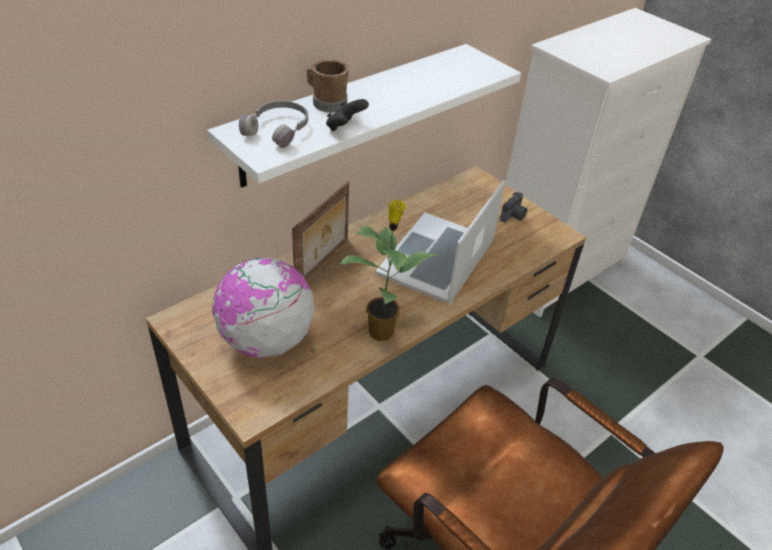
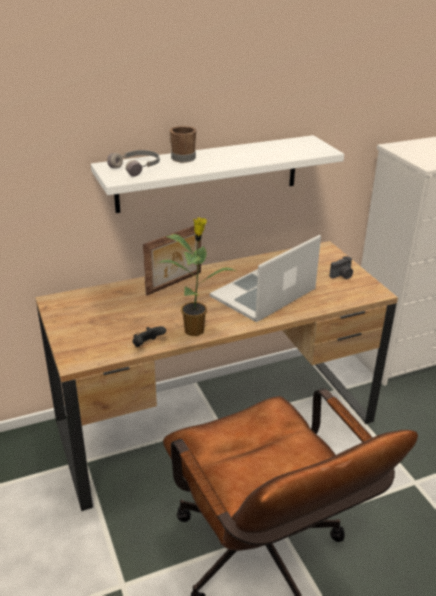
camera: 20 degrees right, 10 degrees down
globe [213,258,315,358] -> none
black game controller [326,99,369,131] -> black game controller moved to [132,326,166,347]

